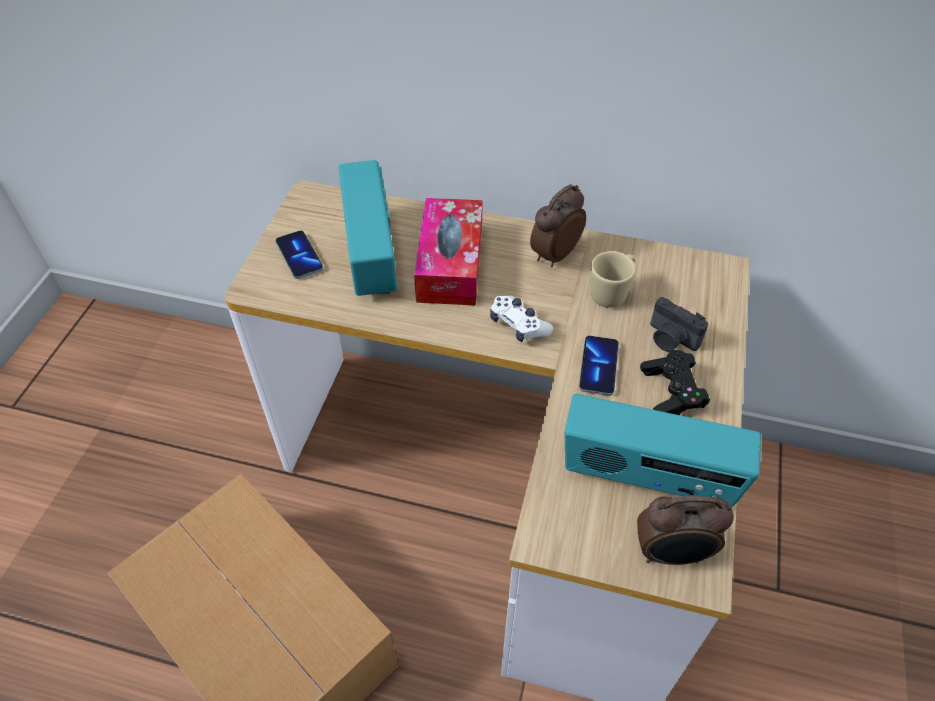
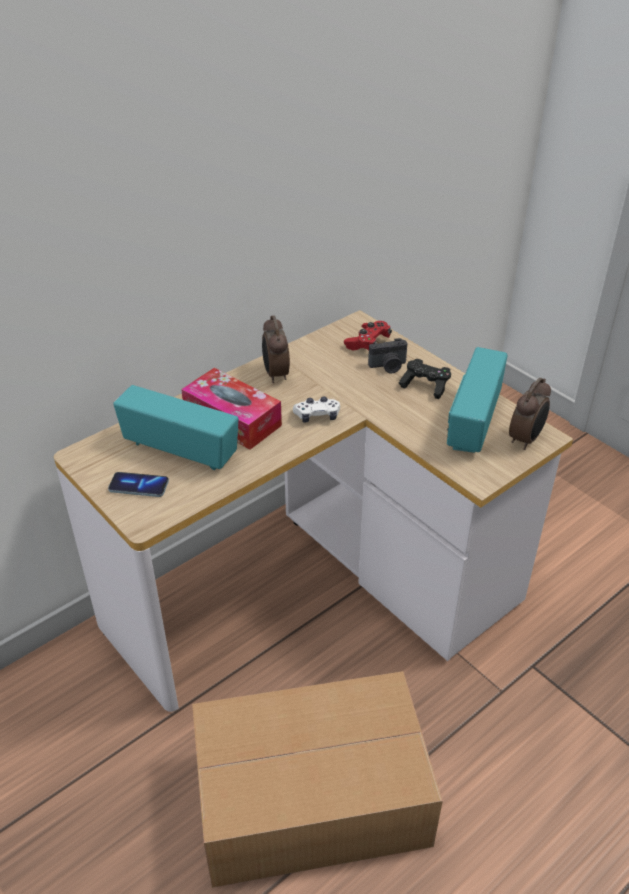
camera: 55 degrees left, 10 degrees down
radio [564,394,761,507] -> radio turned 150 degrees clockwise [447,347,507,453]
phone [579,336,619,396] -> none
beige mug [590,251,636,308] -> none
none -> red game controller [344,321,392,351]

